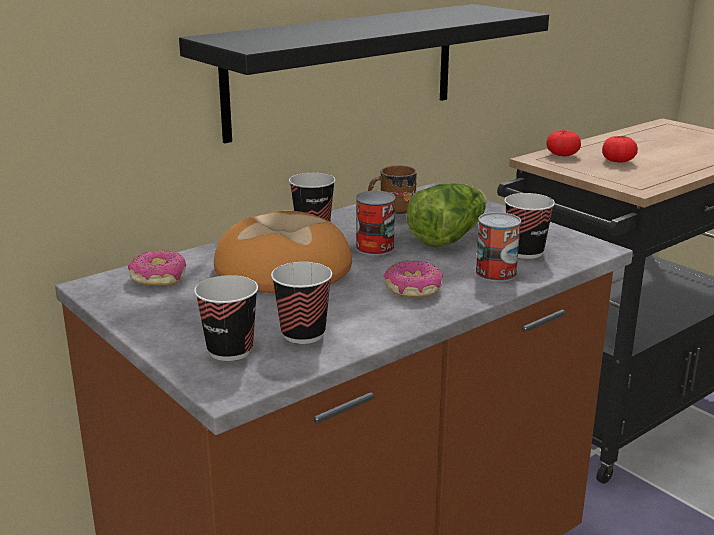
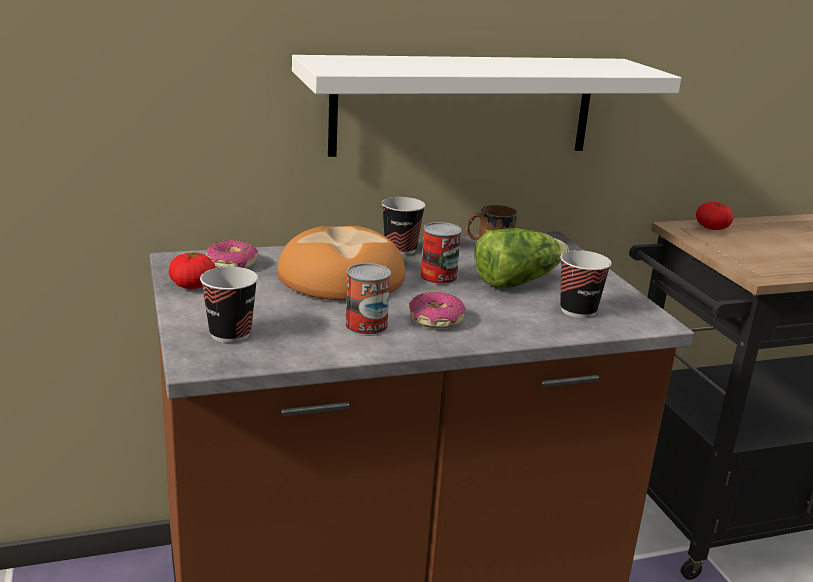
camera: 20 degrees right, 0 degrees up
black shelf [179,4,549,143] -> white shelf [292,55,681,157]
cup [271,262,332,344] -> none
can [475,212,521,282] -> can moved to [345,263,391,336]
tomato [602,136,638,163] -> tomato moved to [169,253,216,289]

